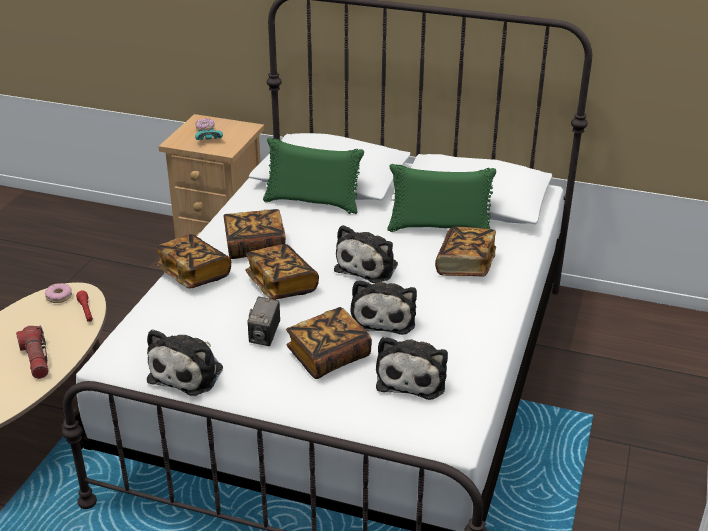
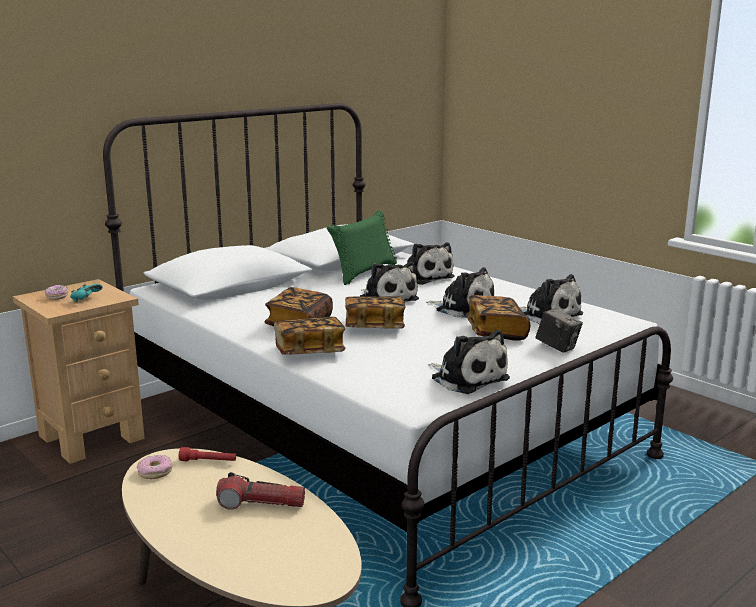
camera: 60 degrees left, 15 degrees down
camera [247,297,280,346] -> camera moved to [536,308,583,353]
green pillow [263,137,364,214] -> none
book [435,226,496,276] -> plush toy [407,242,455,285]

